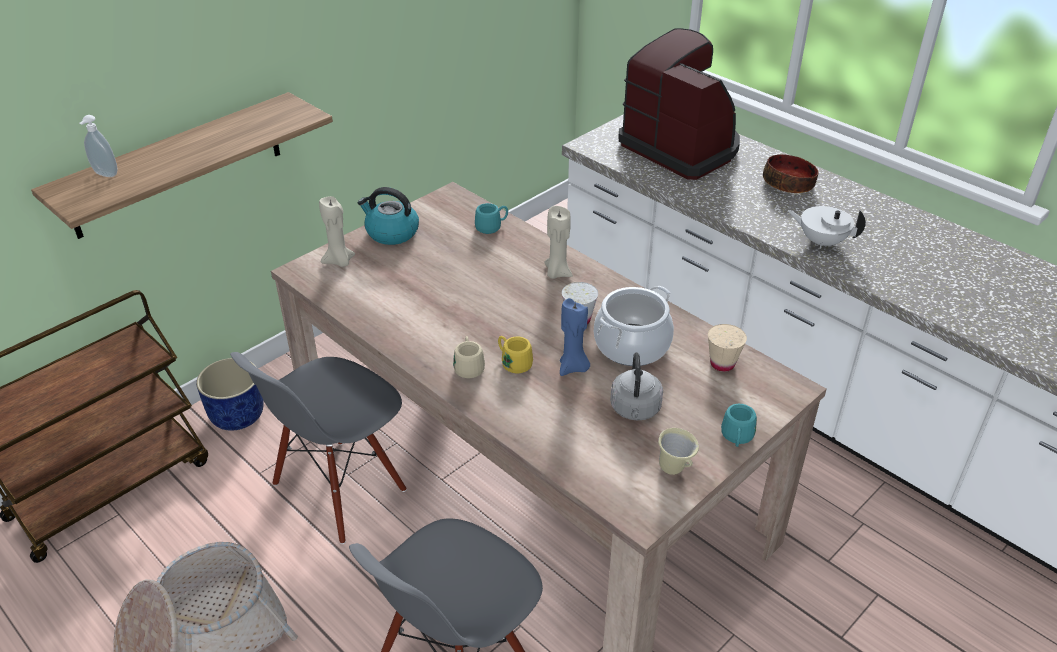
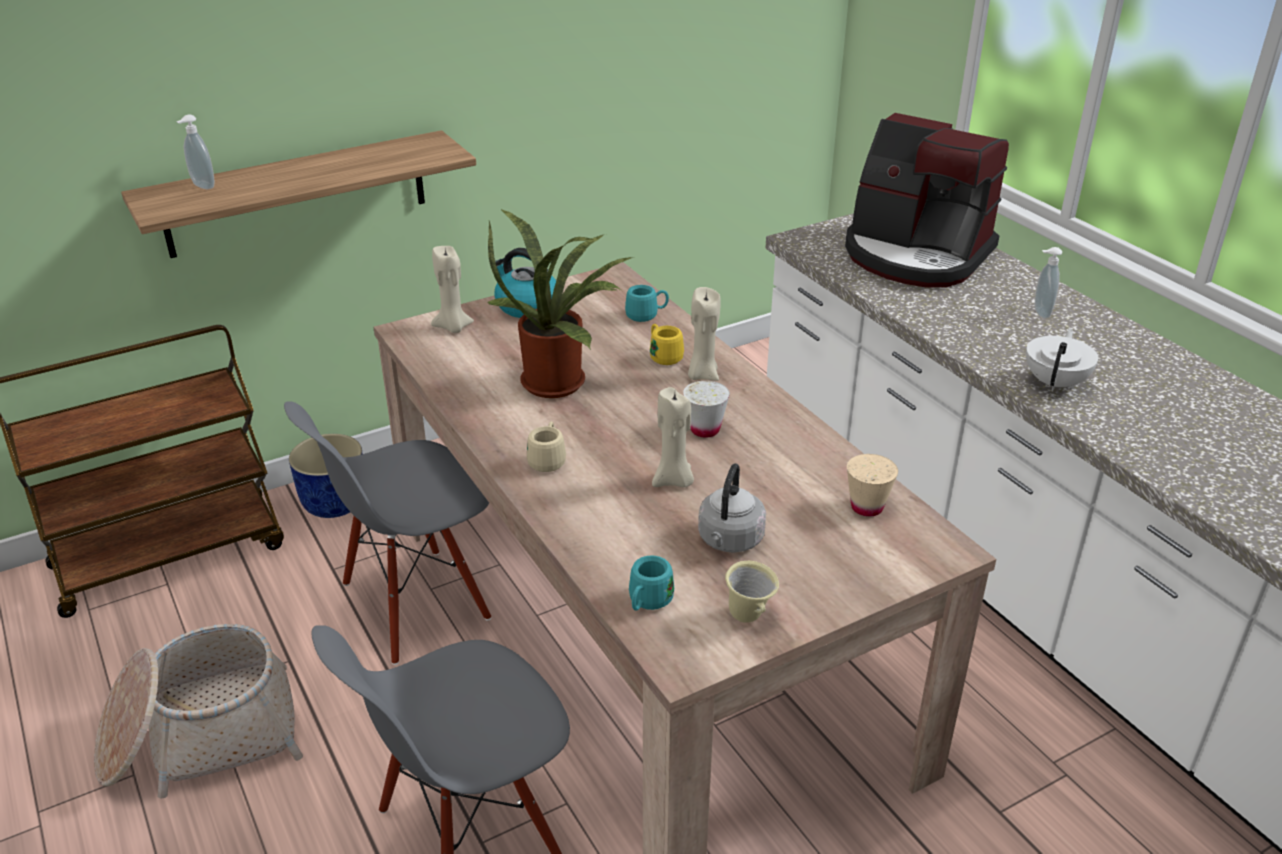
camera: 15 degrees right, 5 degrees down
yellow mug [498,336,533,374] -> yellow mug moved to [650,324,684,365]
blue candle [560,298,590,376] -> beige candle [652,387,694,487]
cooking pot [594,286,674,366] -> none
coffee machine [619,28,740,180] -> coffee machine turned 150 degrees clockwise [845,113,1009,287]
turquoise mug [721,404,757,447] -> turquoise mug moved to [629,555,674,611]
bowl [763,154,819,193] -> soap dispenser [1035,247,1062,319]
white teapot [788,206,866,249] -> white teapot turned 75 degrees clockwise [1026,329,1098,391]
none -> potted plant [488,209,633,398]

